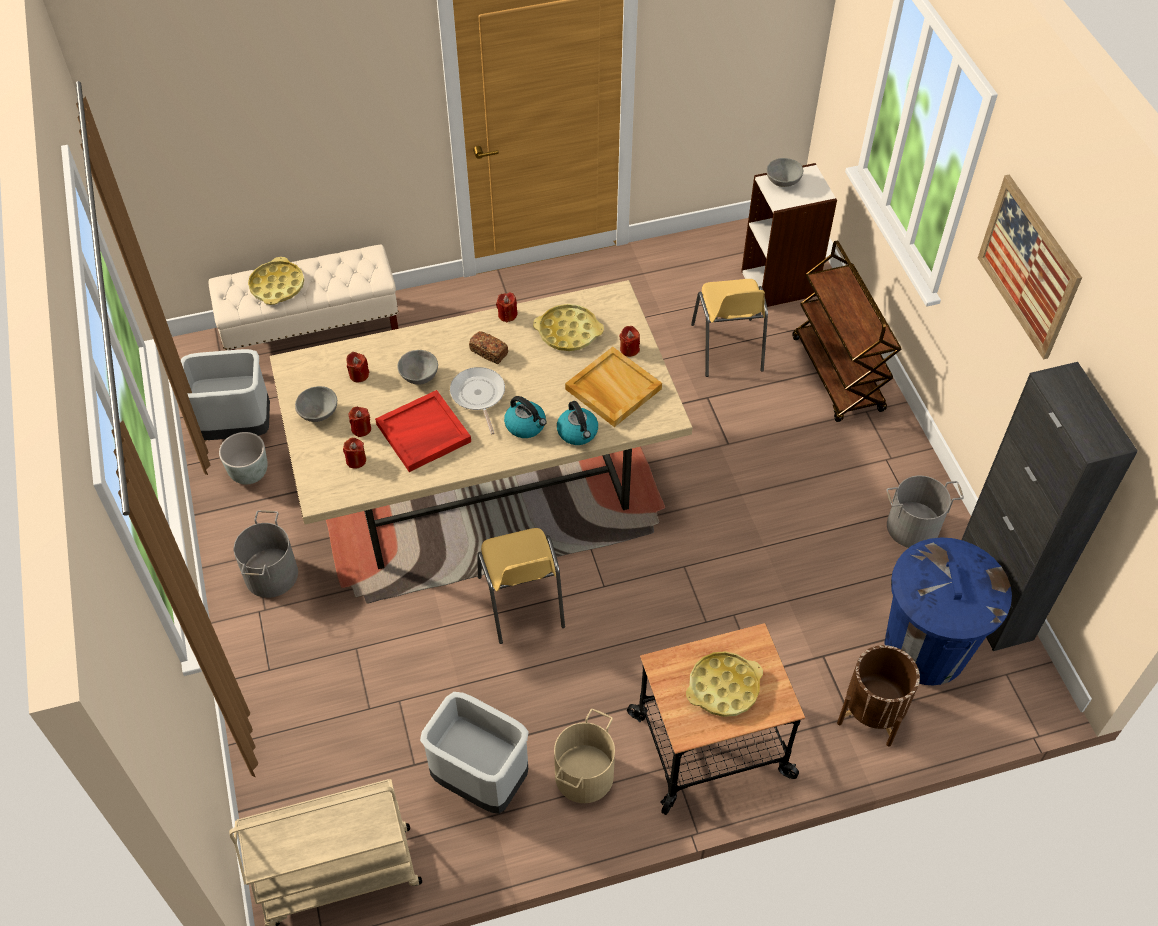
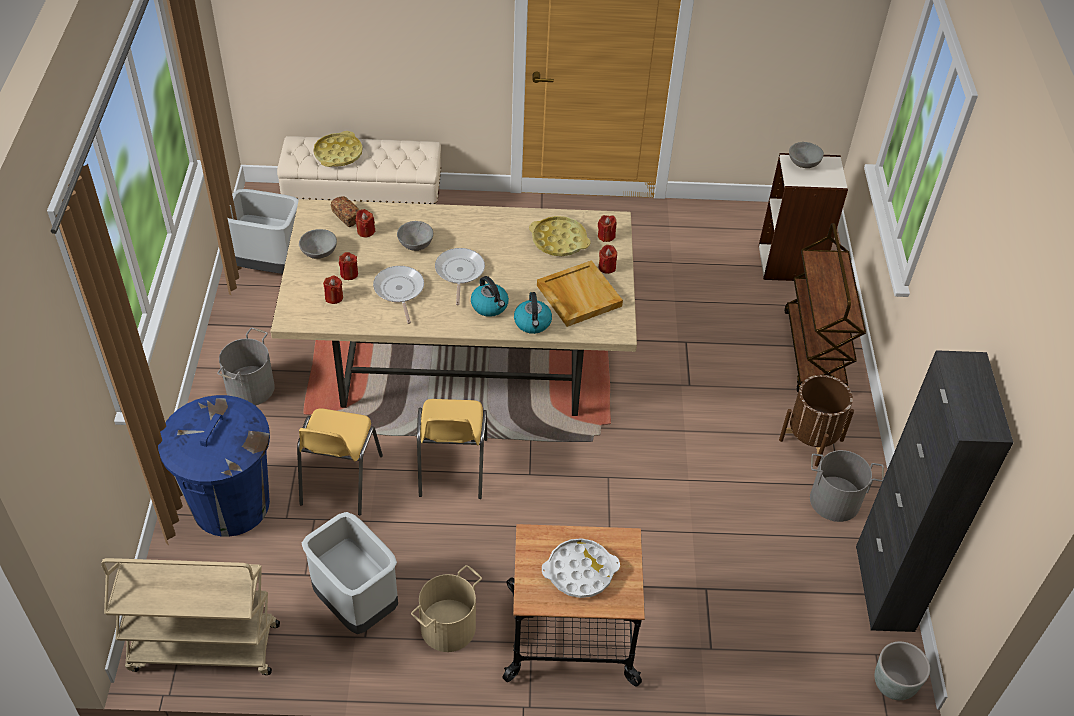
camera: 15 degrees right, 5 degrees down
grey planter [219,432,268,485] -> grey planter moved to [875,642,930,700]
red tray [375,390,471,472] -> frying pan [373,266,424,324]
bread [469,331,508,364] -> bread moved to [331,196,359,227]
red candle [496,292,518,322] -> red candle moved to [598,215,616,242]
yellow tray [686,651,763,717] -> white tray [542,538,620,598]
yellow chair [691,279,768,377] -> yellow chair moved to [297,408,383,515]
brown planter [837,645,920,747] -> brown planter moved to [779,375,854,467]
blue trash can [885,537,1012,685] -> blue trash can moved to [158,395,270,537]
picture [978,175,1082,359] -> none

